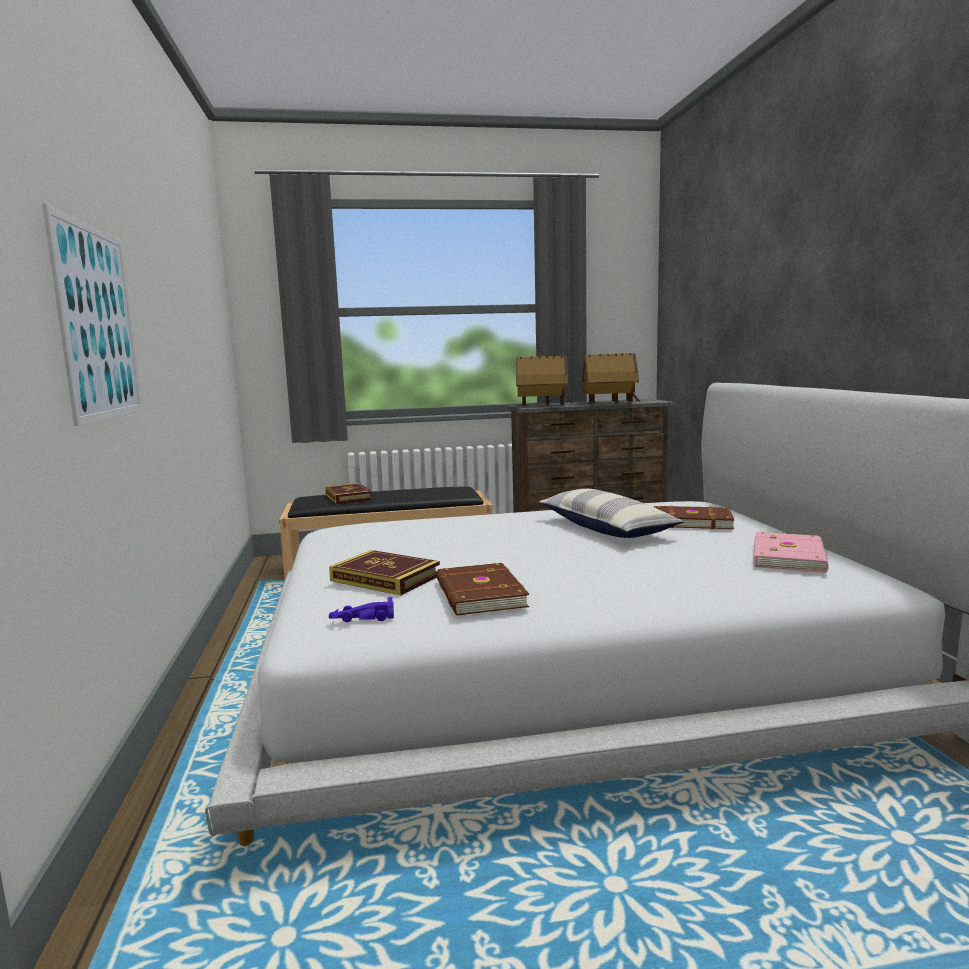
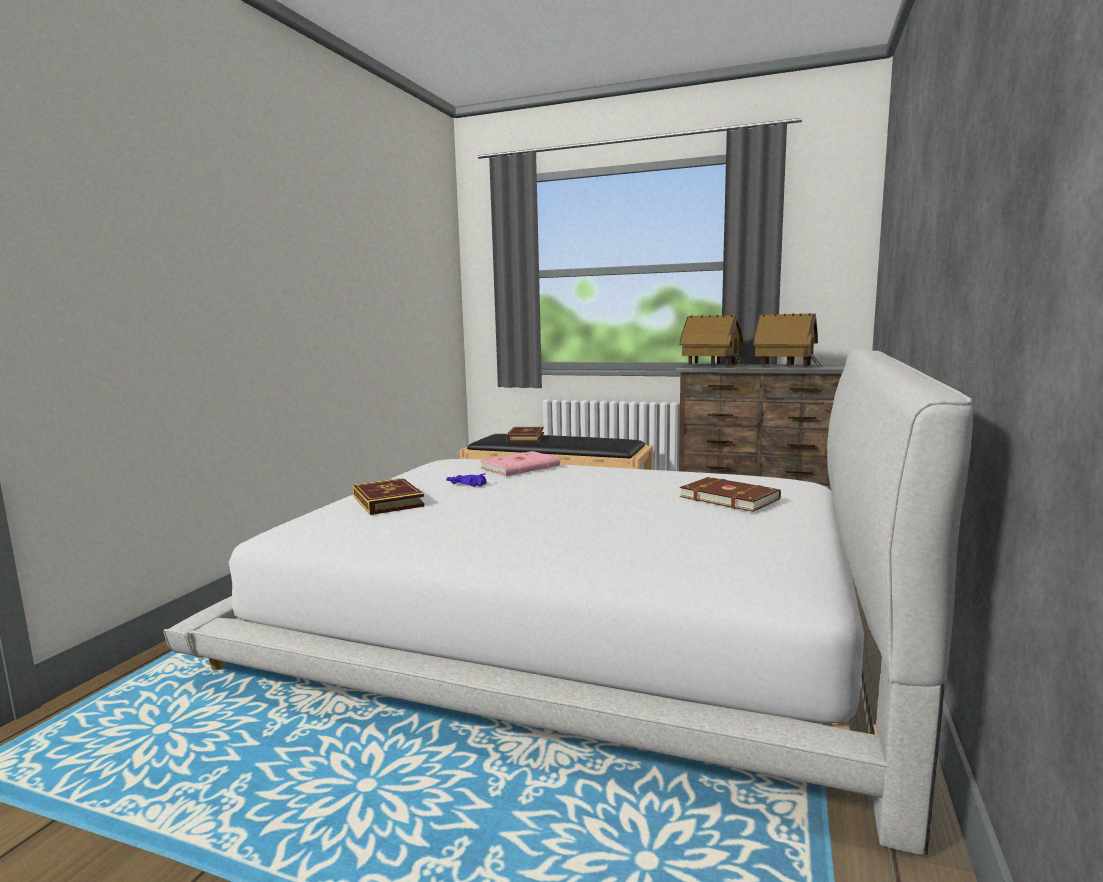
camera: 30 degrees right, 0 degrees up
picture [42,203,143,426] -> none
purple toy car [329,597,394,622] -> purple toy car moved to [446,473,486,487]
brown book [436,563,529,615] -> none
pillow [538,489,684,538] -> none
pink book [754,532,829,573] -> pink book moved to [480,451,560,476]

